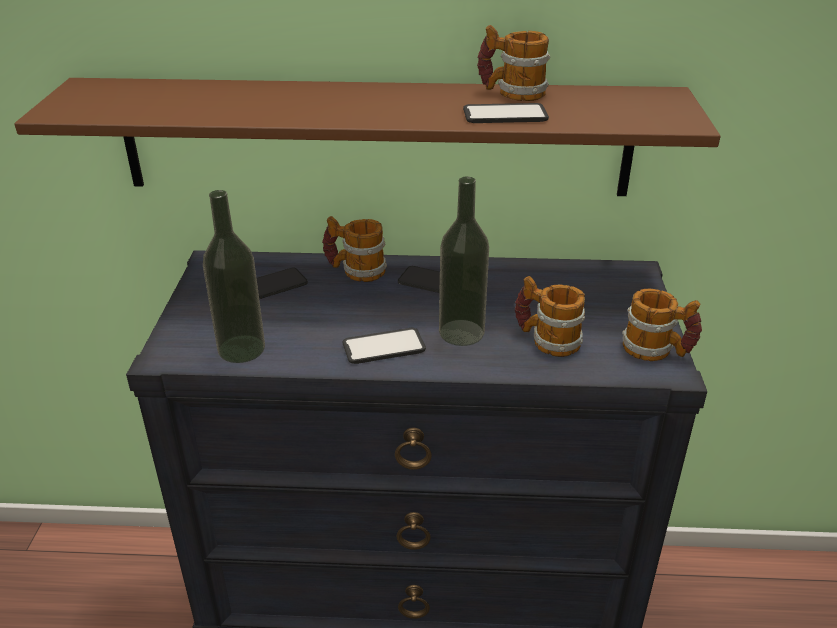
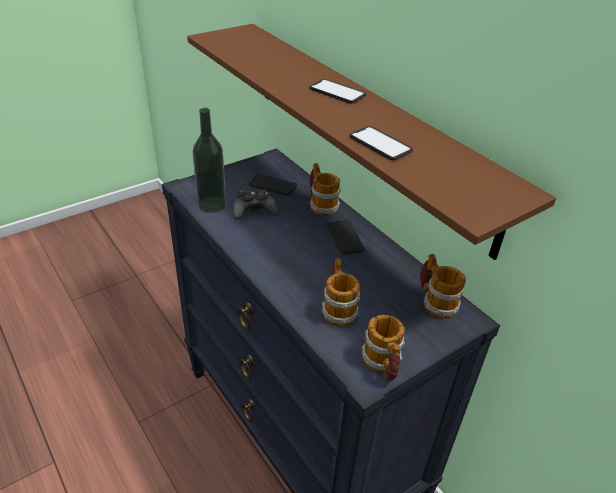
camera: 50 degrees right, 5 degrees up
phone [342,328,426,364] -> phone moved to [309,79,366,103]
bottle [439,177,489,346] -> none
mug [477,25,550,101] -> mug moved to [420,254,466,319]
none -> black game controller [233,190,279,220]

